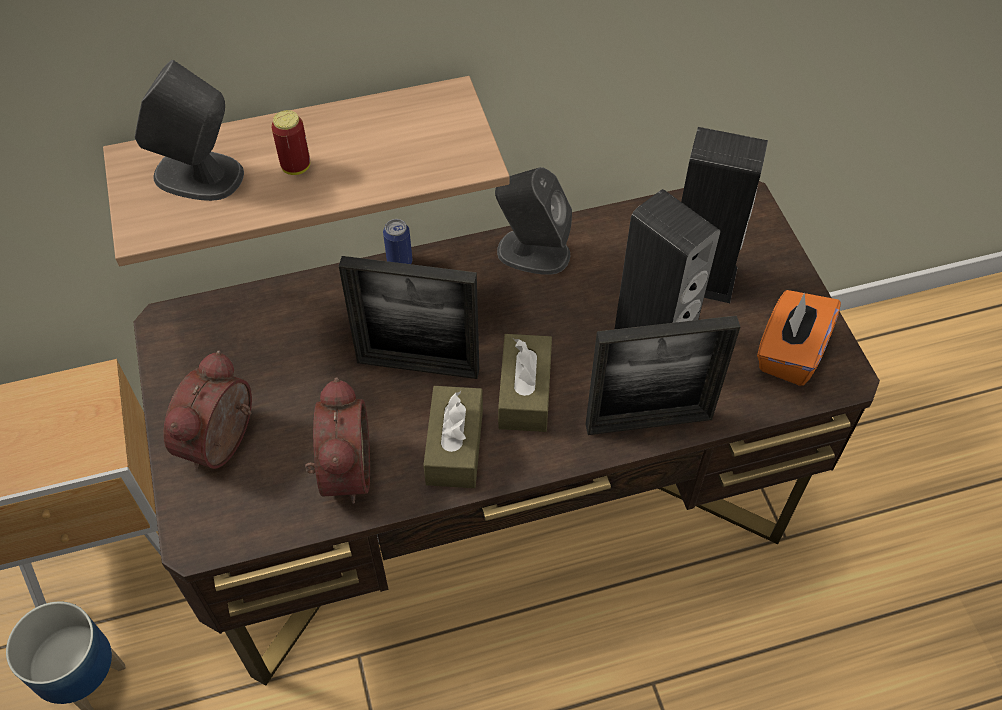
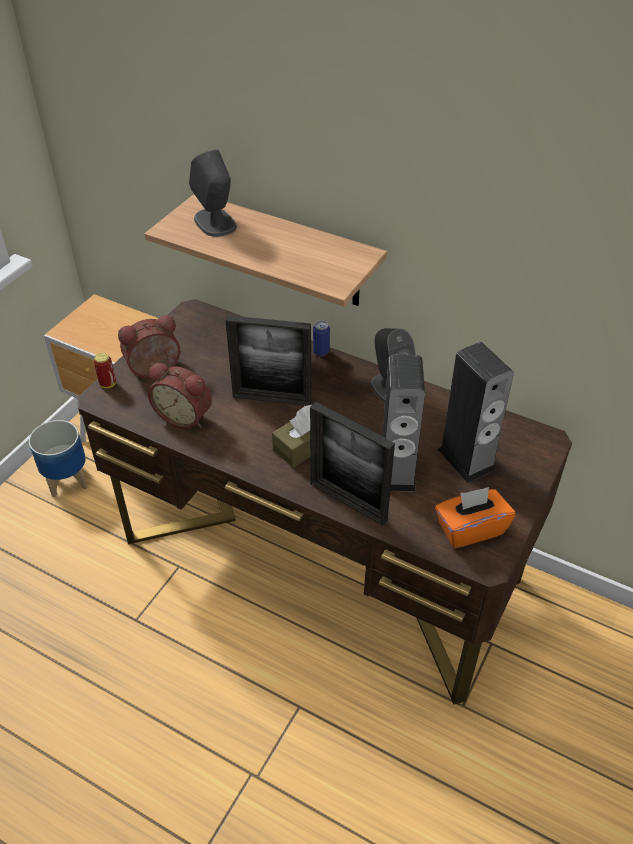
camera: 45 degrees right, 10 degrees down
can [271,110,310,175] -> can moved to [94,353,116,388]
alarm clock [305,377,370,504] -> alarm clock turned 75 degrees clockwise [148,363,212,429]
picture frame [339,256,479,379] -> picture frame turned 45 degrees counterclockwise [225,315,311,406]
brown tissue box [423,386,483,488] -> none

